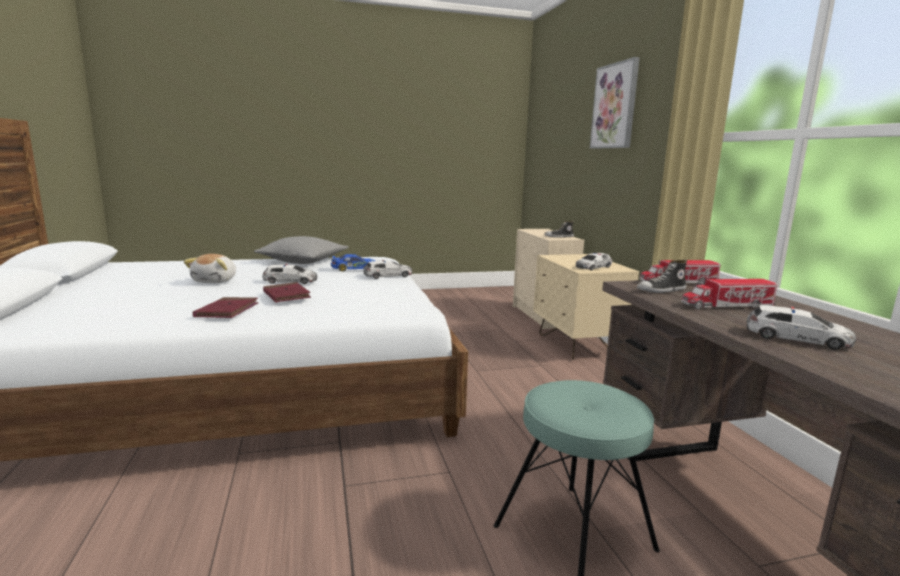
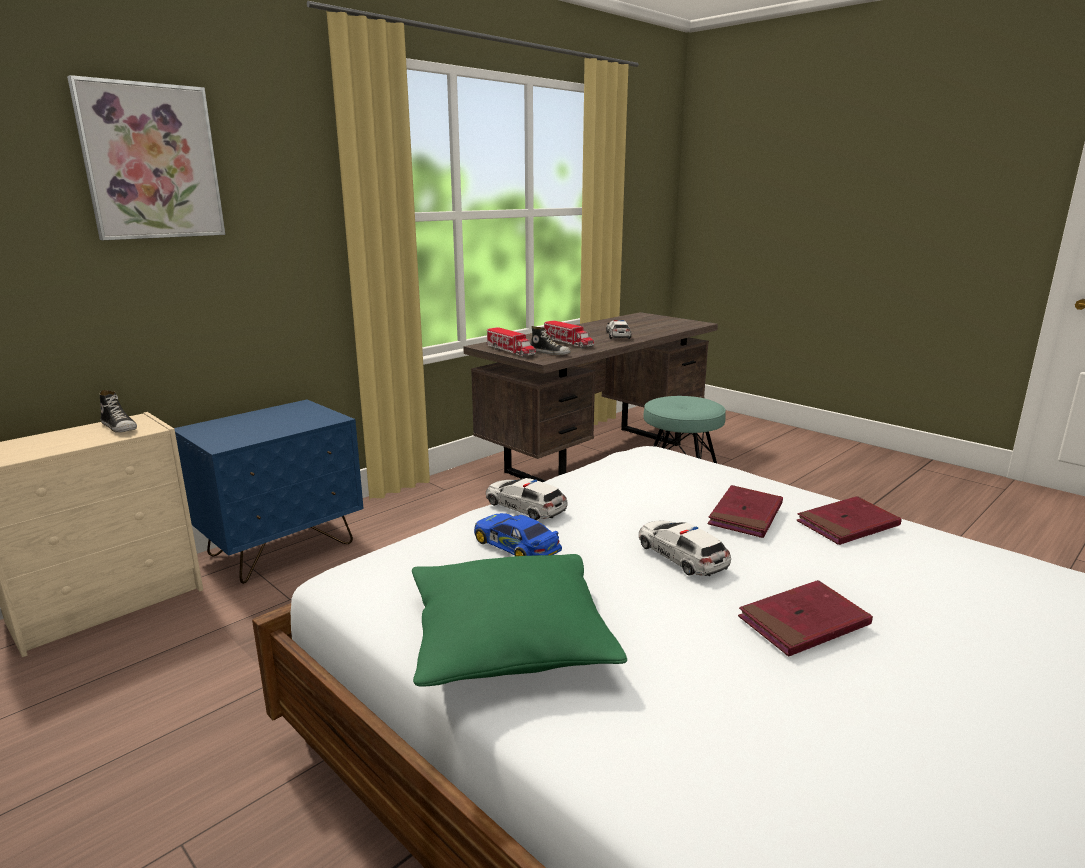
camera: 120 degrees left, 5 degrees up
plush toy [184,254,236,283] -> red book [738,580,873,656]
grey pillow [254,236,349,264] -> green pillow [412,554,627,687]
beige nightstand [533,254,639,360] -> blue nightstand [174,400,364,584]
toy car [576,253,612,270] -> none

